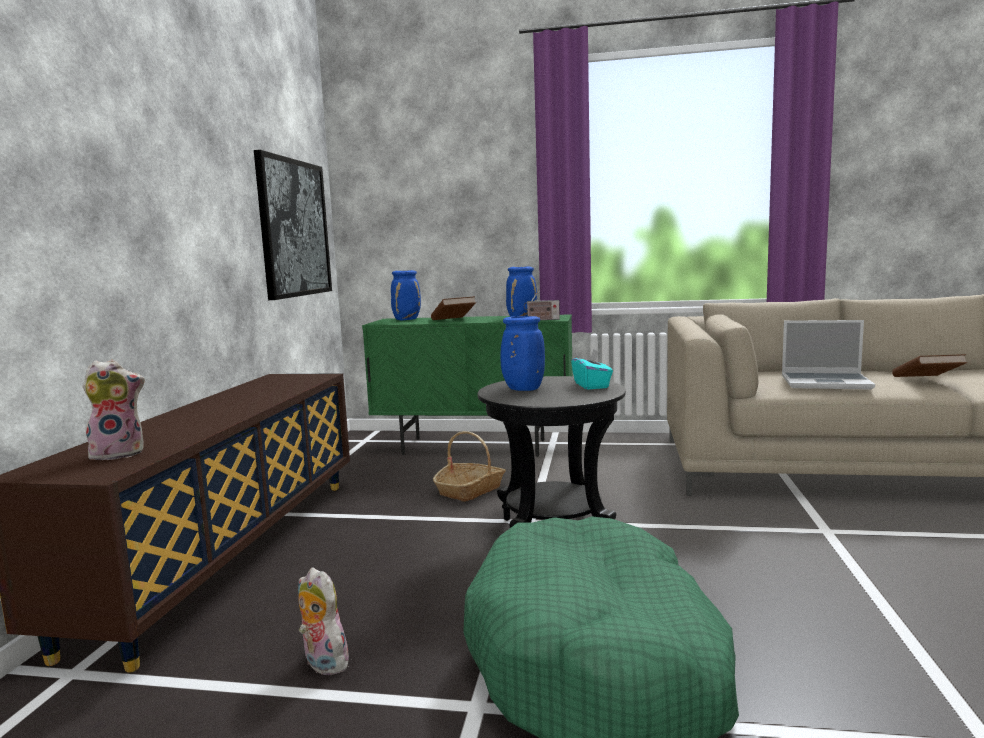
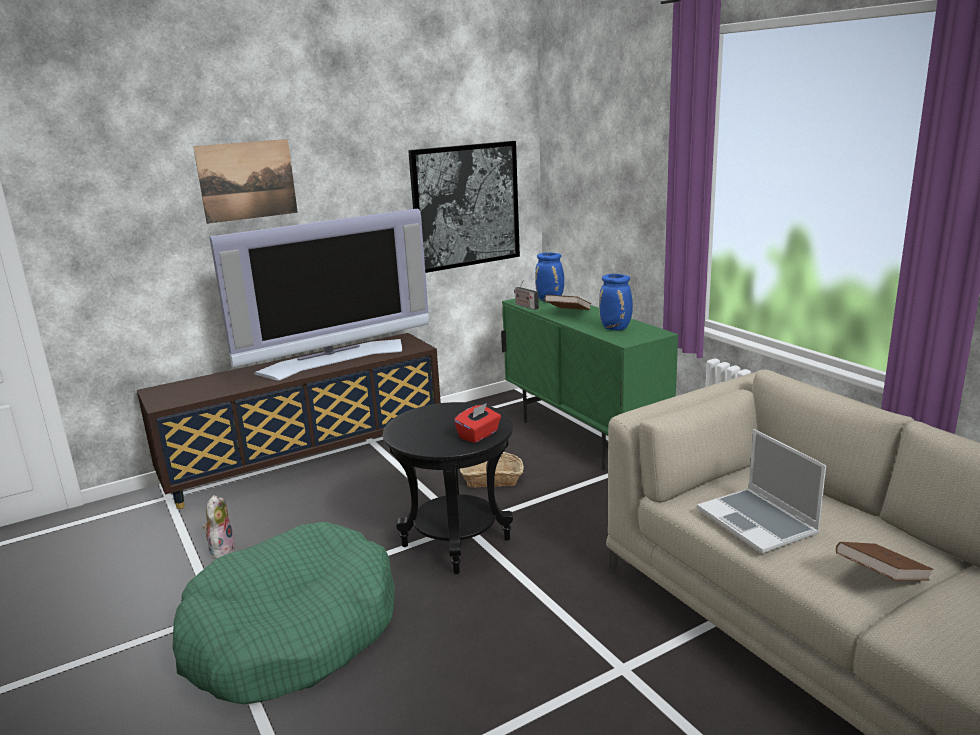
camera: 50 degrees right, 10 degrees up
plush toy [83,360,145,462] -> none
blue vase [500,316,545,391] -> none
radio [524,291,560,320] -> radio moved to [514,280,539,310]
turquoise tissue box [571,349,613,390] -> red tissue box [454,403,501,443]
none -> picture [193,139,298,224]
none -> television [210,209,429,380]

